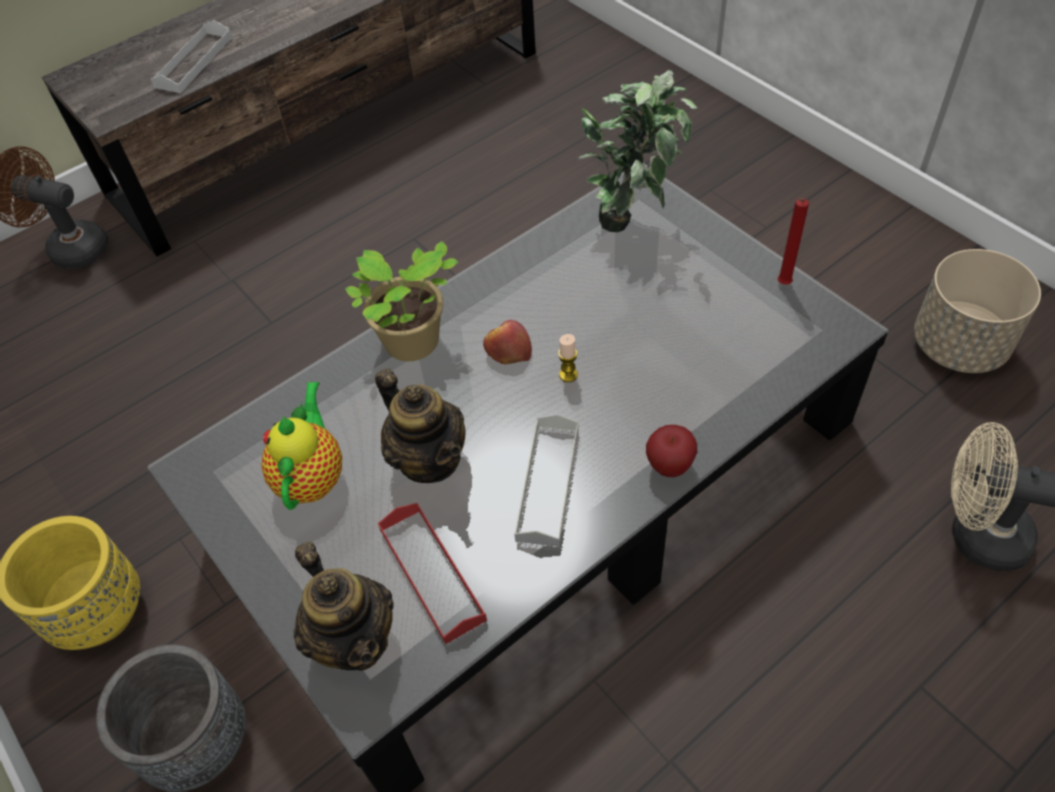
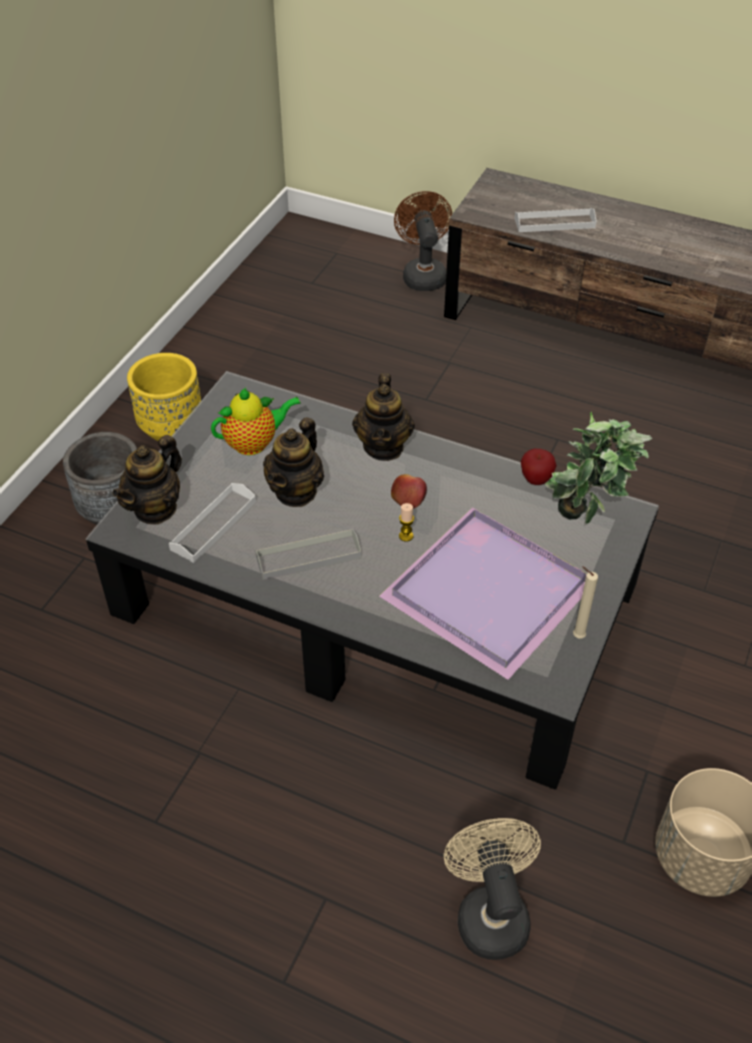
camera: 60 degrees right, 5 degrees down
potted plant [345,241,458,361] -> teapot [352,373,415,461]
red tray [378,503,487,644] -> white tray [169,483,256,563]
apple [646,425,697,477] -> apple moved to [520,449,557,485]
red candle [778,198,809,285] -> beige candle [573,566,598,639]
none -> purple tray [379,507,587,680]

